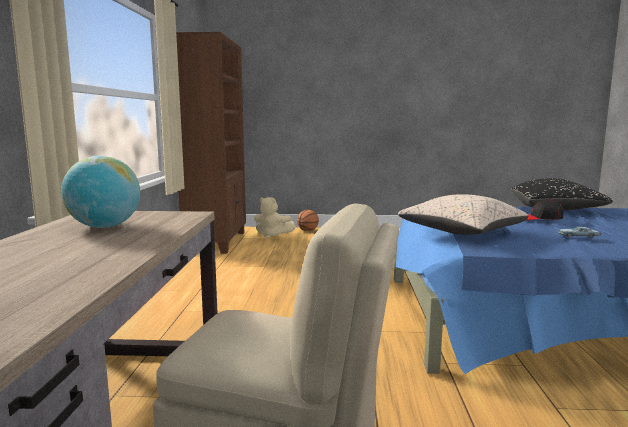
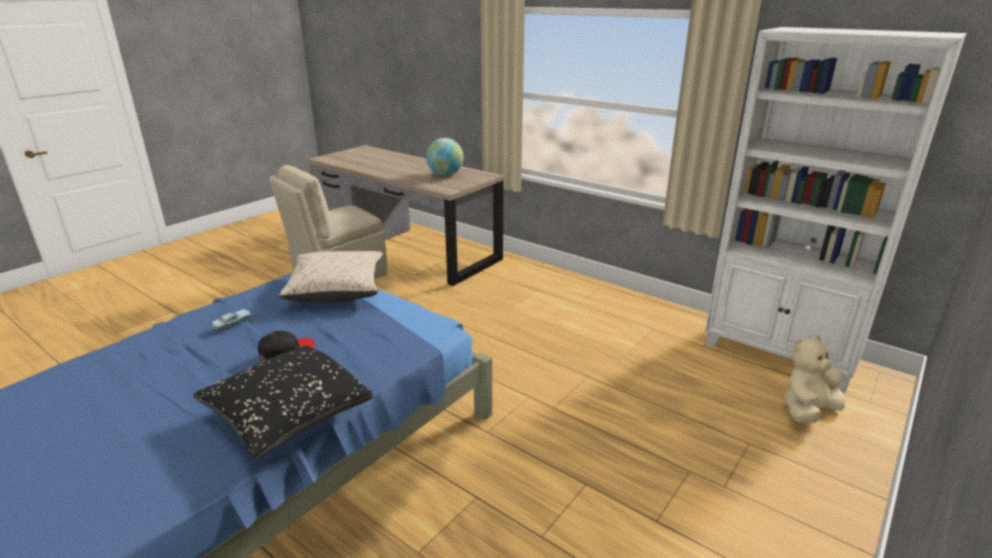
camera: 125 degrees right, 15 degrees up
brown bookcase [176,32,246,254] -> white bookcase [705,27,967,392]
basketball [297,210,319,231] -> none

